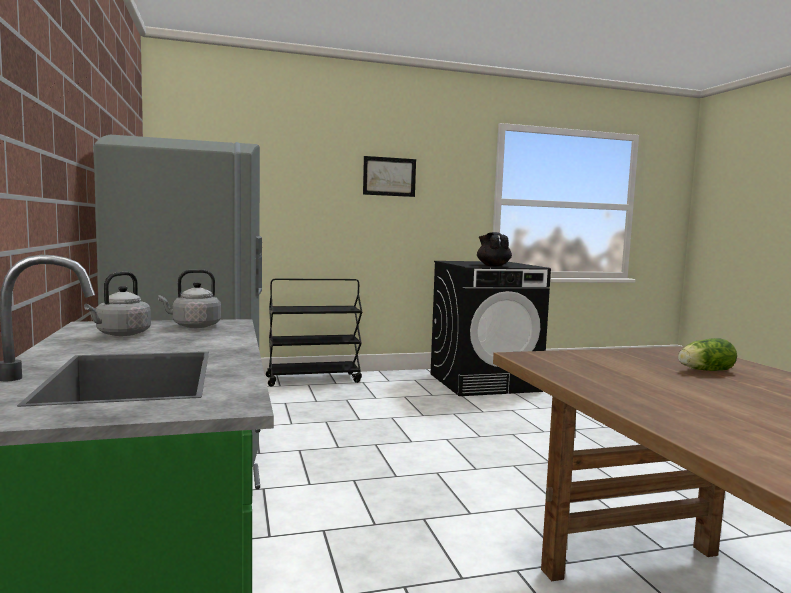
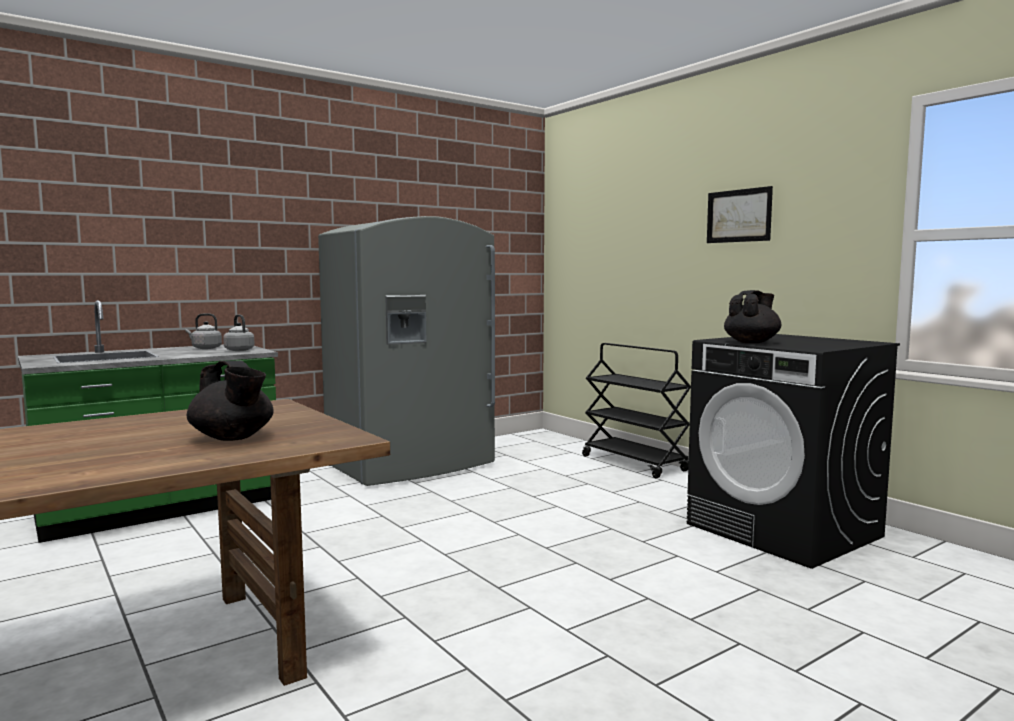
camera: 70 degrees right, 0 degrees up
lettuce [678,338,737,371] -> black teapot [187,360,273,441]

